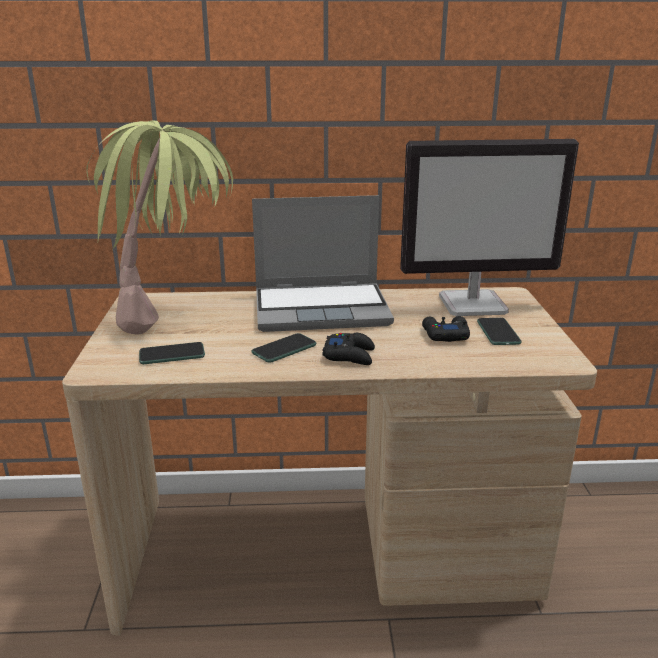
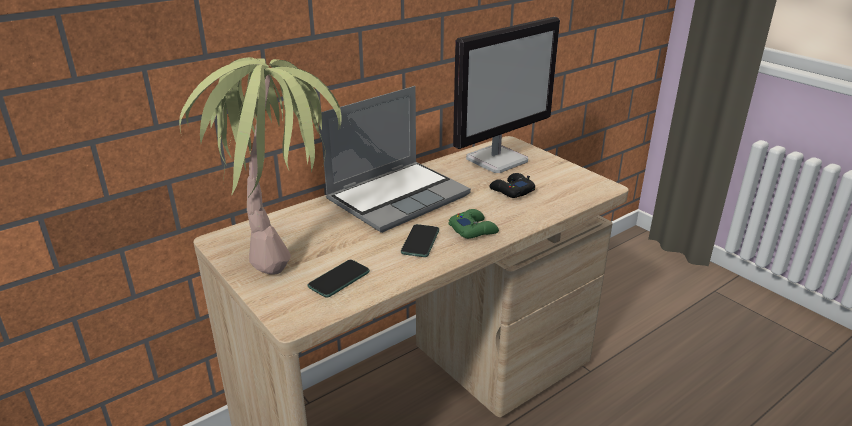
camera: 35 degrees left, 5 degrees up
black game controller [322,333,375,365] -> green game controller [449,209,499,239]
phone [477,318,522,345] -> none

